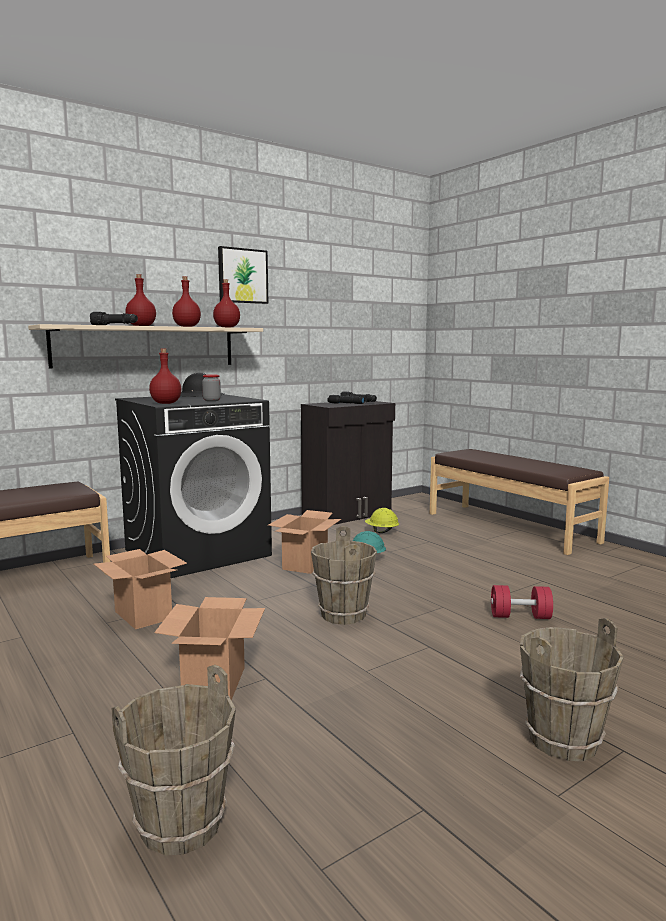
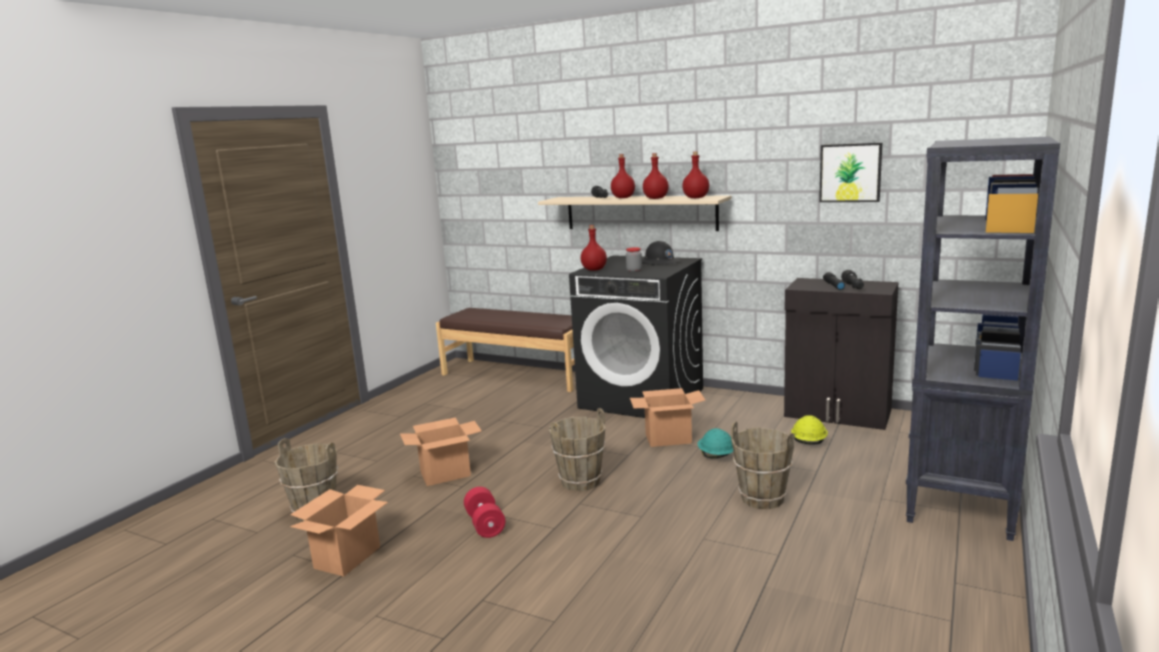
camera: 65 degrees right, 5 degrees up
cardboard box [94,549,187,630] -> cardboard box moved to [290,485,388,577]
picture [218,246,268,304] -> picture moved to [819,143,882,202]
brown bench [430,449,609,555] -> black bookcase [906,136,1060,541]
red dumbbell [491,585,553,619] -> red dumbbell moved to [464,487,505,538]
brown bucket [520,618,624,761] -> brown bucket moved to [731,421,794,509]

